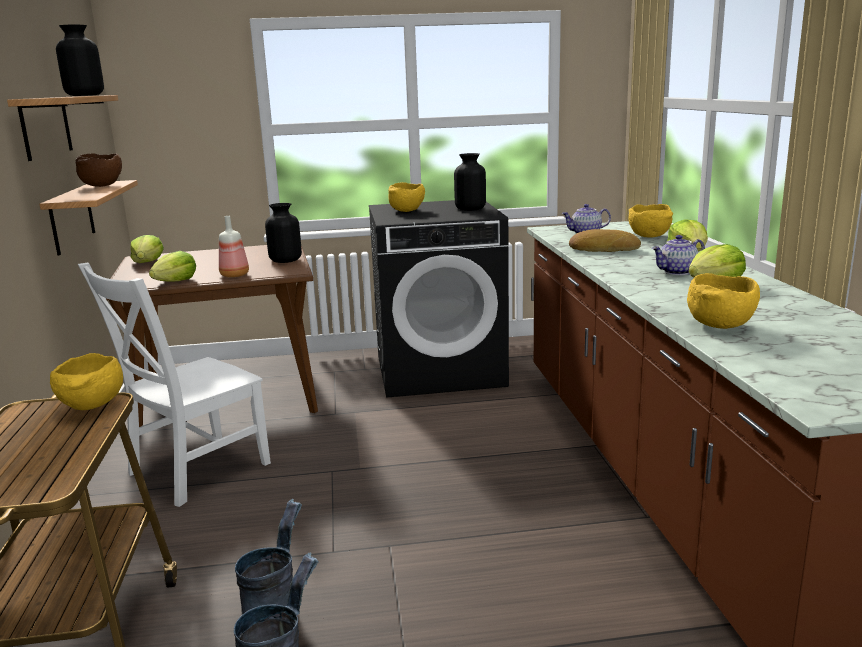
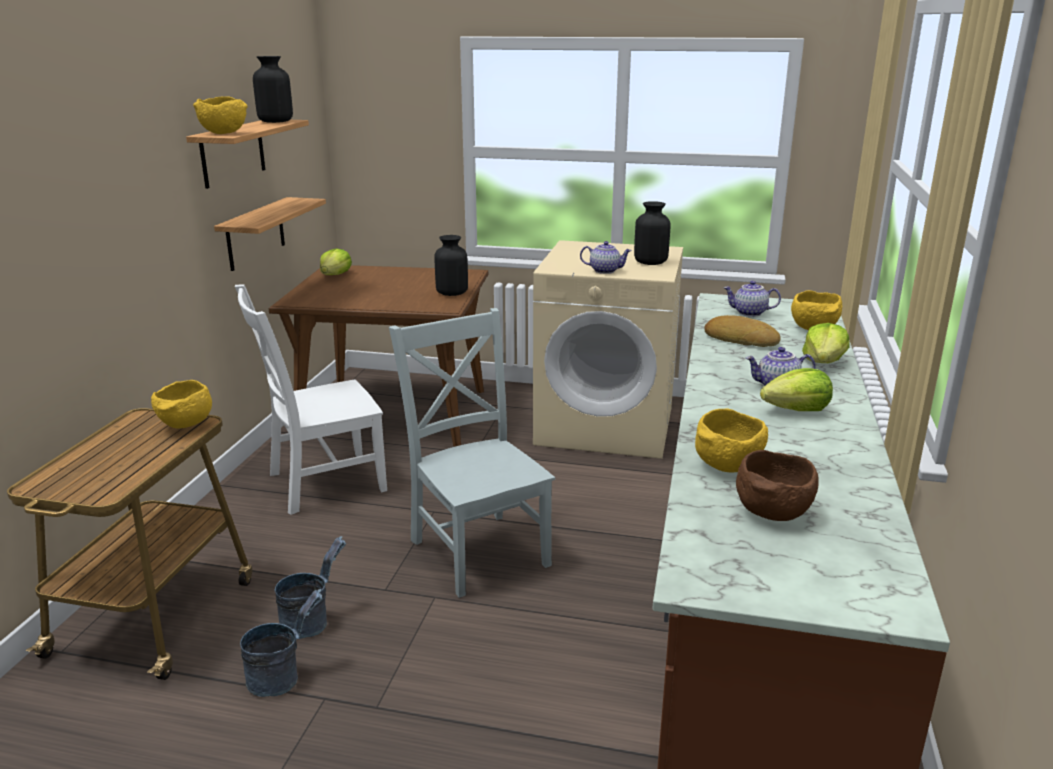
camera: 20 degrees right, 5 degrees up
brown bowl [76,153,122,187] -> brown bowl moved to [736,450,819,521]
lettuce [149,251,196,281] -> none
bottle [219,216,249,277] -> none
black washing machine [369,200,509,398] -> beige washing machine [533,240,683,459]
yellow bowl [388,182,425,212] -> yellow bowl moved to [193,96,248,134]
none -> grey chair [389,308,555,598]
none -> teapot [580,241,632,274]

